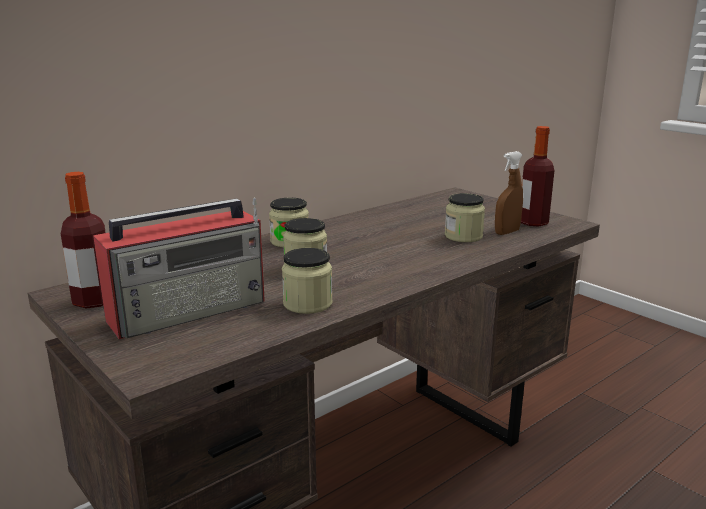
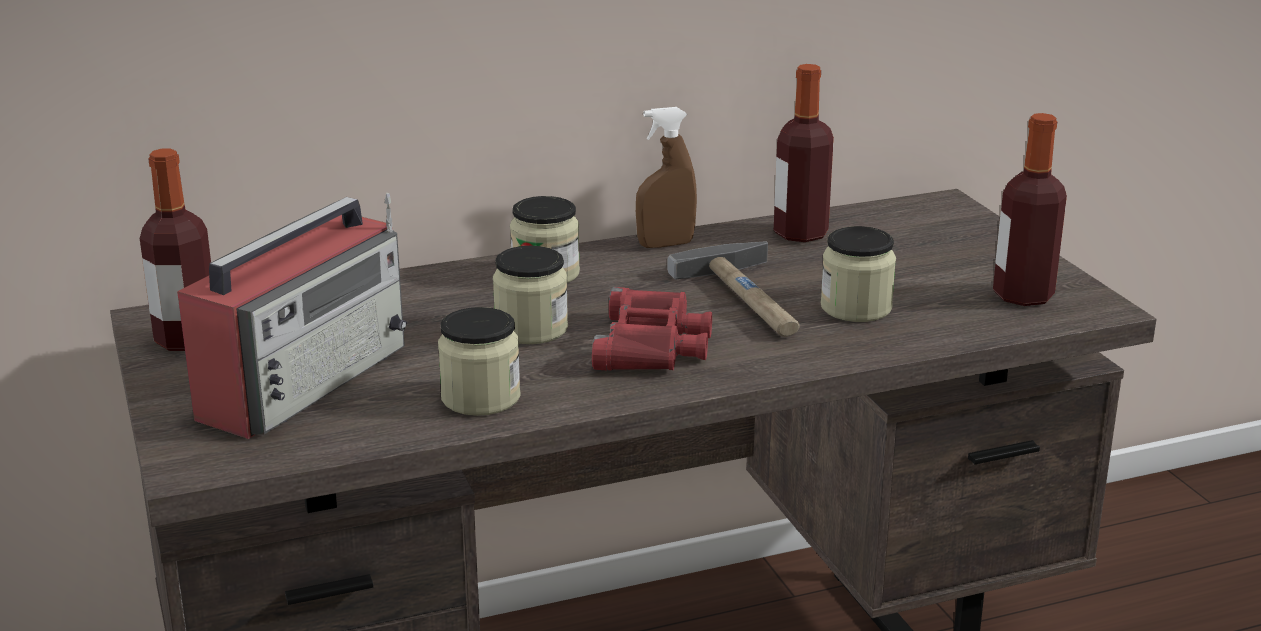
camera: 20 degrees right, 5 degrees up
radio [93,197,265,339] -> radio turned 45 degrees counterclockwise [177,192,407,439]
brown spray bottle [495,151,523,235] -> brown spray bottle moved to [636,107,697,248]
none -> red binoculars [592,287,712,370]
none -> hammer [667,241,800,337]
none -> bottle [774,64,834,242]

